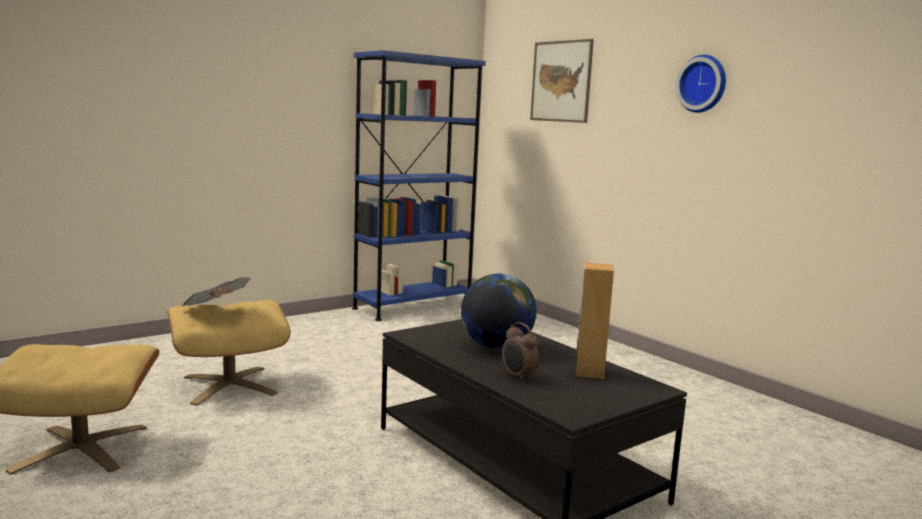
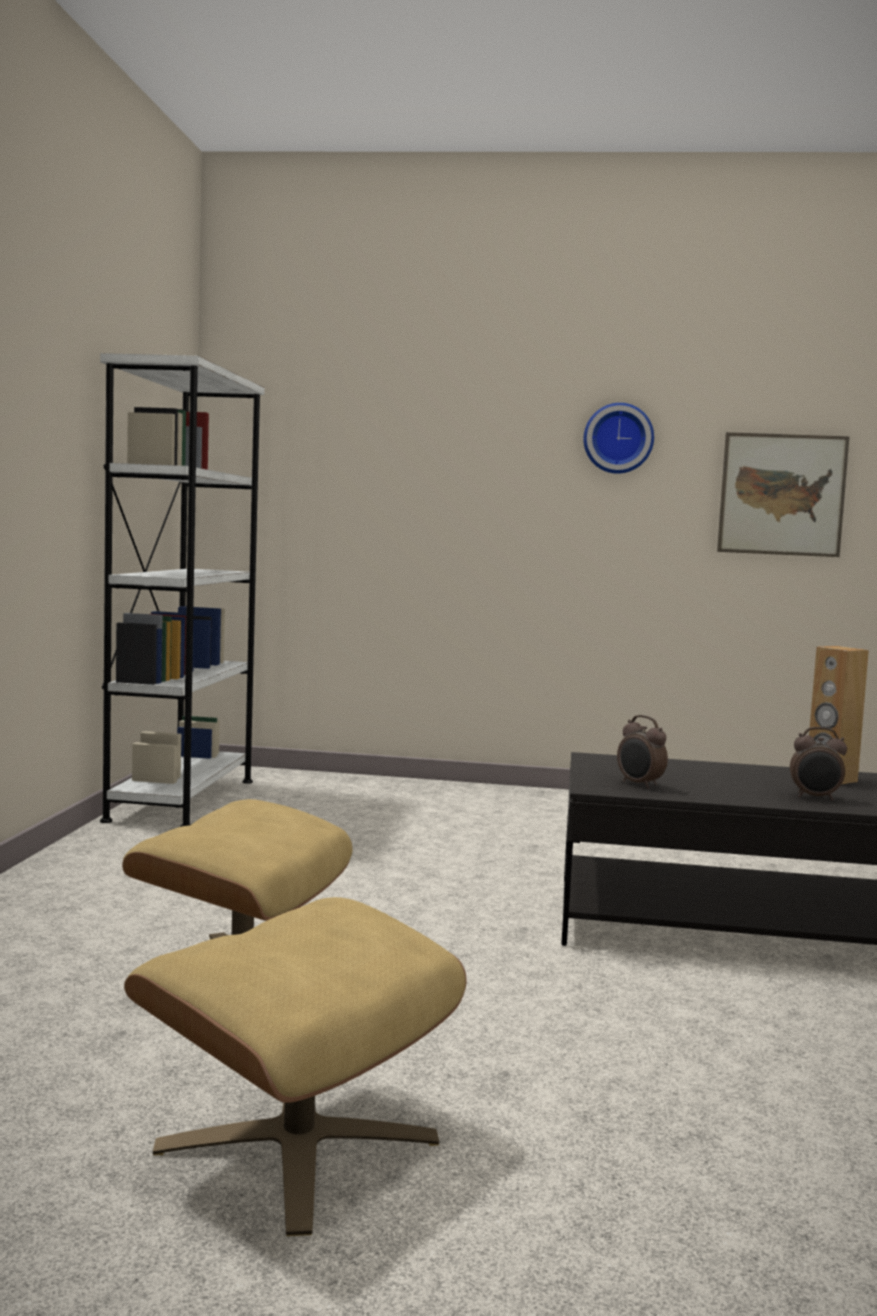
camera: 45 degrees left, 5 degrees down
newspaper [182,277,251,306] -> none
blue bookcase [352,50,486,321] -> white bookcase [100,353,264,827]
globe [461,274,537,349] -> none
picture [530,39,594,123] -> picture moved to [717,432,850,557]
none -> alarm clock [617,715,668,789]

